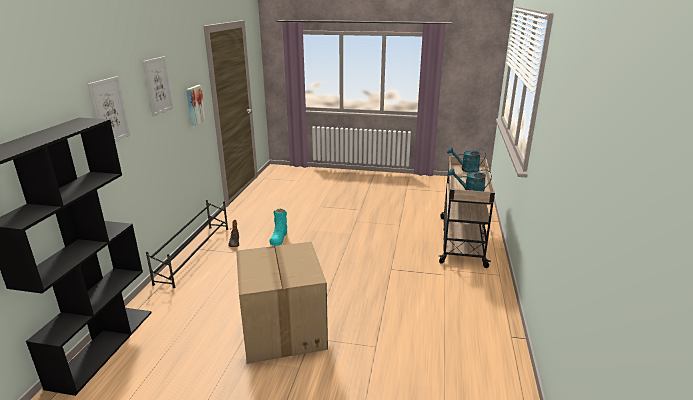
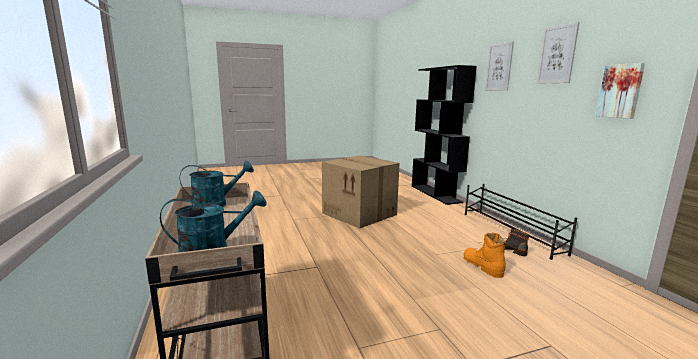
camera: 150 degrees right, 10 degrees down
turquoise boot [270,208,287,246] -> orange boot [463,233,507,278]

